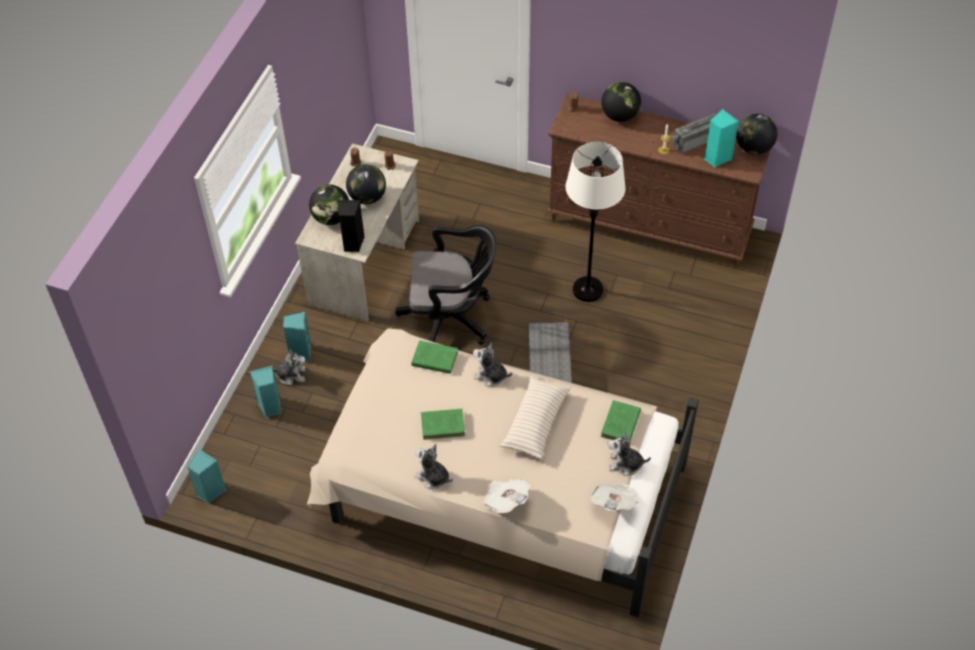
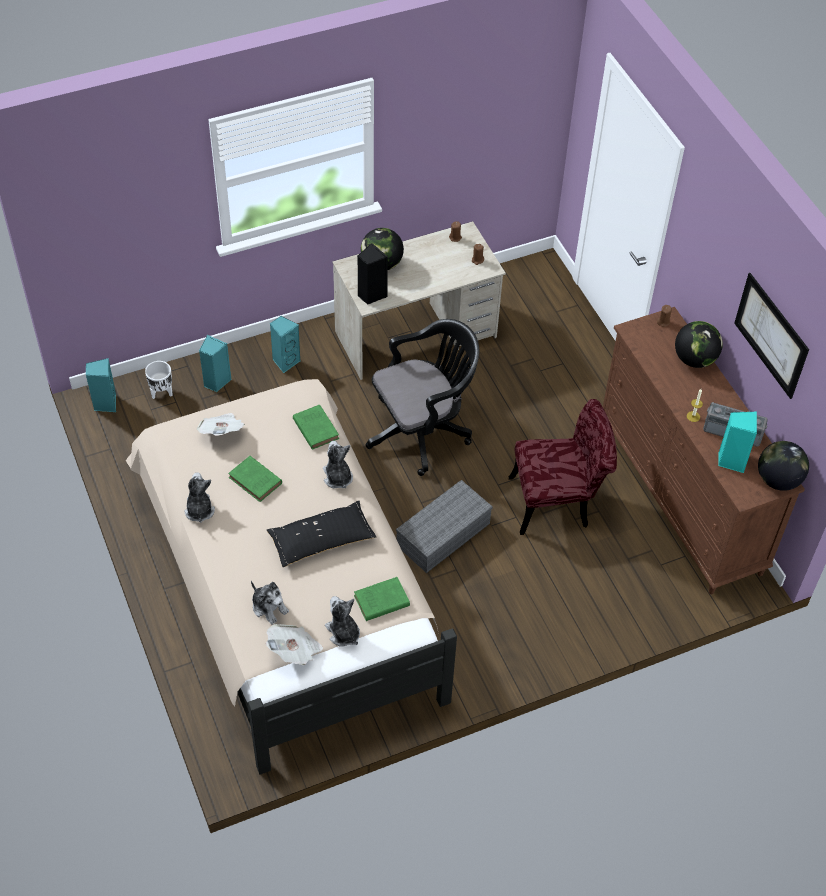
camera: 45 degrees right, 0 degrees up
plush toy [273,350,306,385] -> plush toy moved to [251,581,289,625]
globe [346,164,386,204] -> none
black office chair [396,225,497,345] -> black office chair turned 75 degrees counterclockwise [366,319,480,476]
newspaper [482,479,531,513] -> newspaper moved to [196,413,245,436]
beige pillow [500,376,571,459] -> black pillow [267,501,376,567]
white floor lamp [565,142,626,302] -> red chair [509,399,617,535]
none -> white planter [145,361,173,399]
none -> picture [734,273,809,399]

